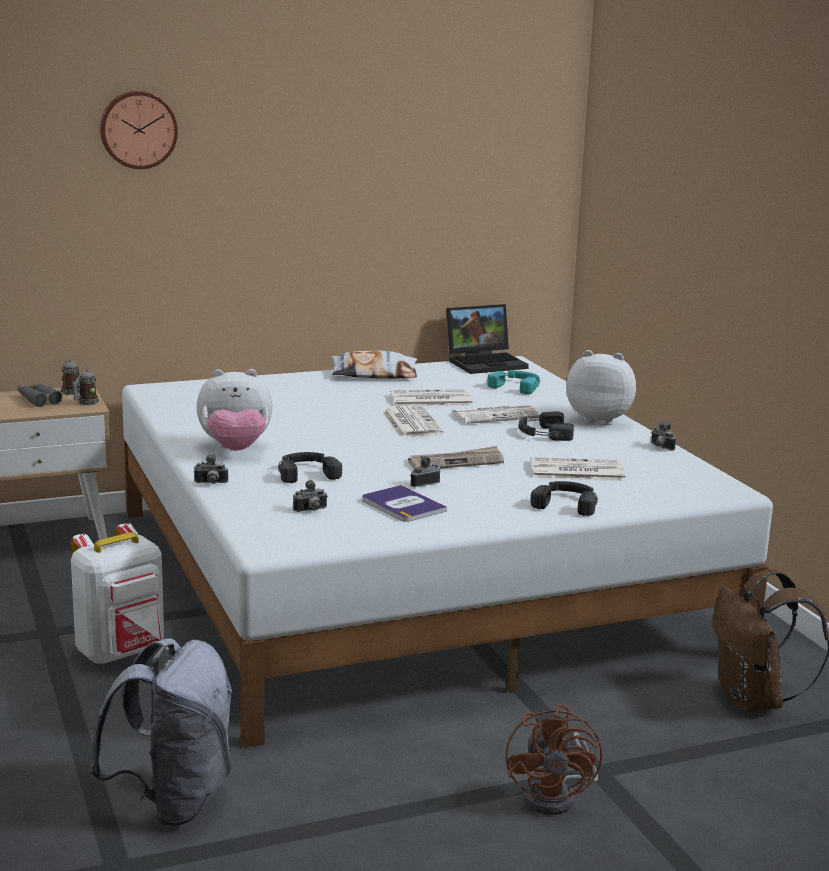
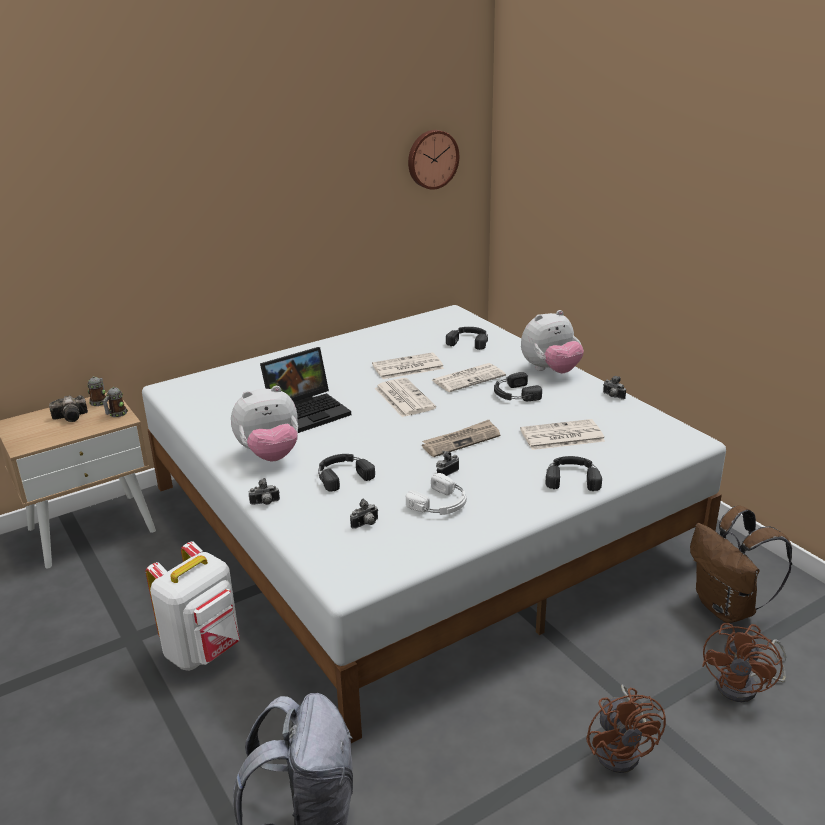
camera: 10 degrees left, 10 degrees up
grey binoculars [17,383,62,407] -> camera [49,395,88,422]
wall clock [100,91,178,169] -> wall clock moved to [408,130,459,190]
pillow [331,351,417,379] -> none
book [362,485,447,522] -> white headphones [406,473,467,515]
laptop [446,304,529,374] -> laptop moved to [260,347,351,433]
turquoise headphones [487,371,540,394] -> black headphones [446,327,488,350]
plush toy [566,350,636,425] -> plush toy turned 150 degrees clockwise [521,310,584,373]
none -> brown fan [702,623,786,702]

